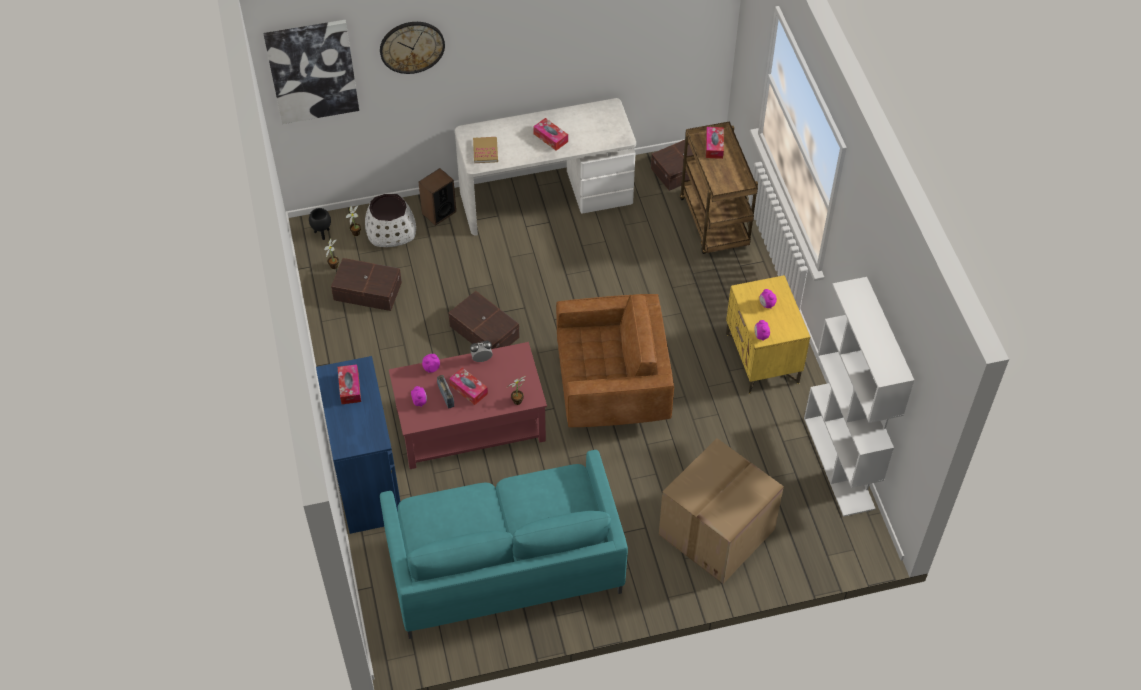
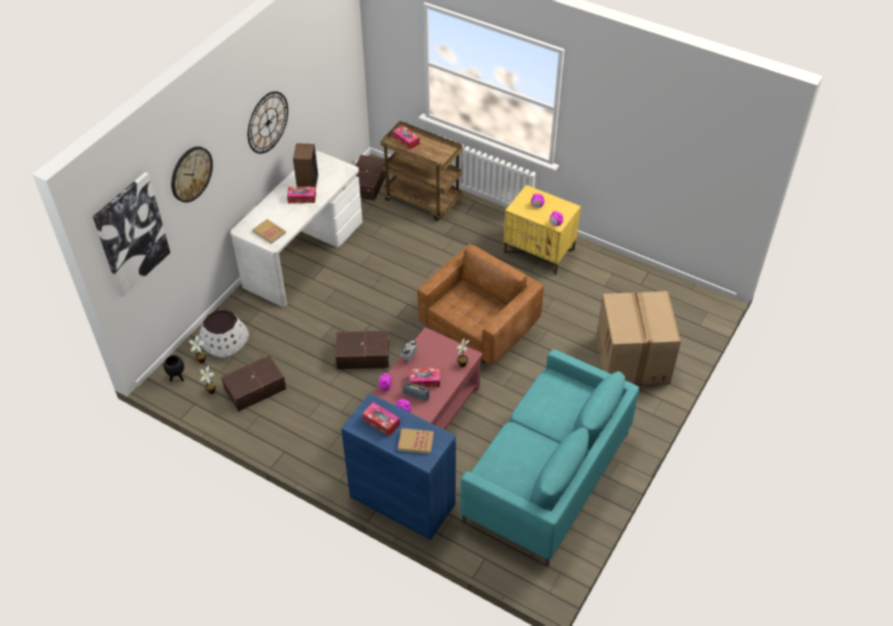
camera: 45 degrees left, 5 degrees down
speaker [418,168,456,226] -> speaker moved to [293,143,318,188]
white bookcase [804,277,914,517] -> none
none -> wall clock [248,91,288,154]
none -> book [398,428,434,454]

